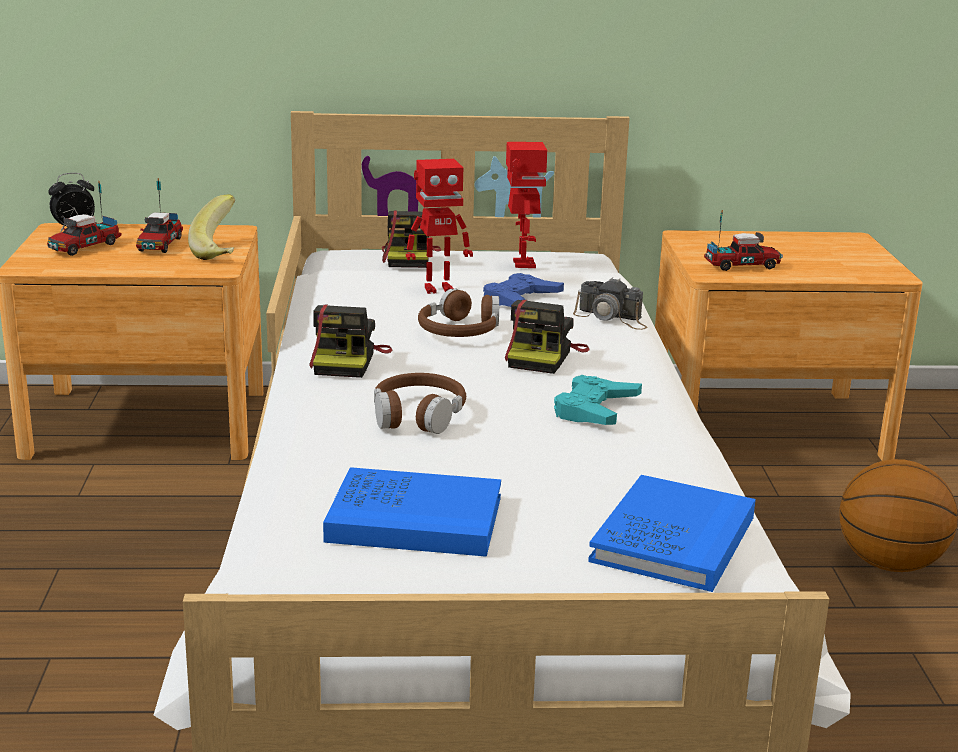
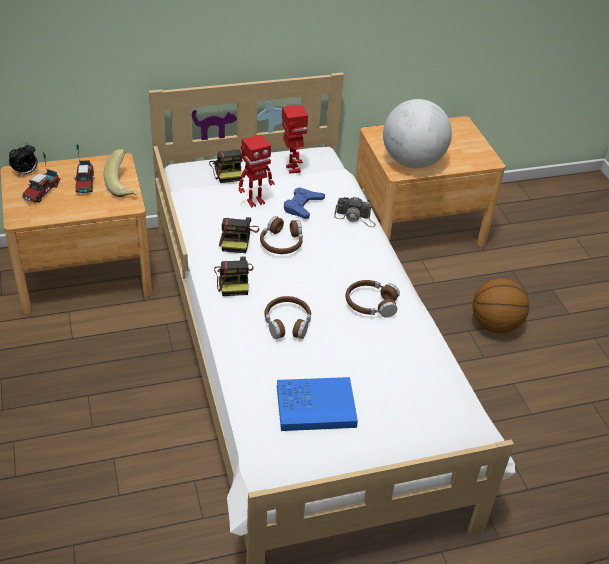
camera: 15 degrees left, 20 degrees up
camera [505,300,590,374] -> camera moved to [219,217,260,253]
turquoise game controller [554,375,642,425] -> brown headphones [345,280,400,318]
blue book [588,475,756,592] -> none
toy truck [704,210,783,271] -> globe [383,99,452,168]

